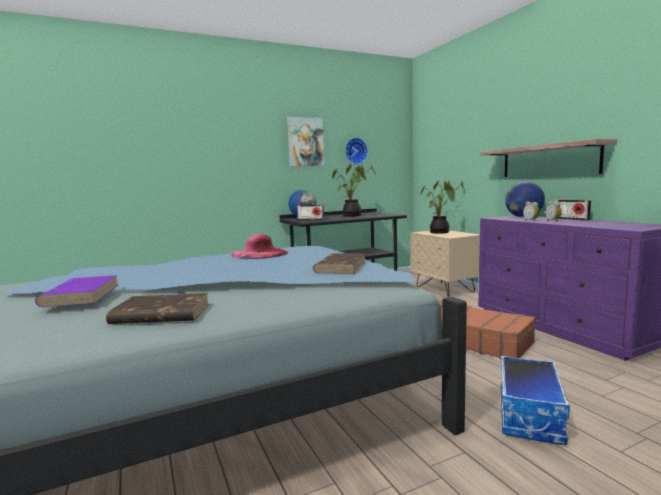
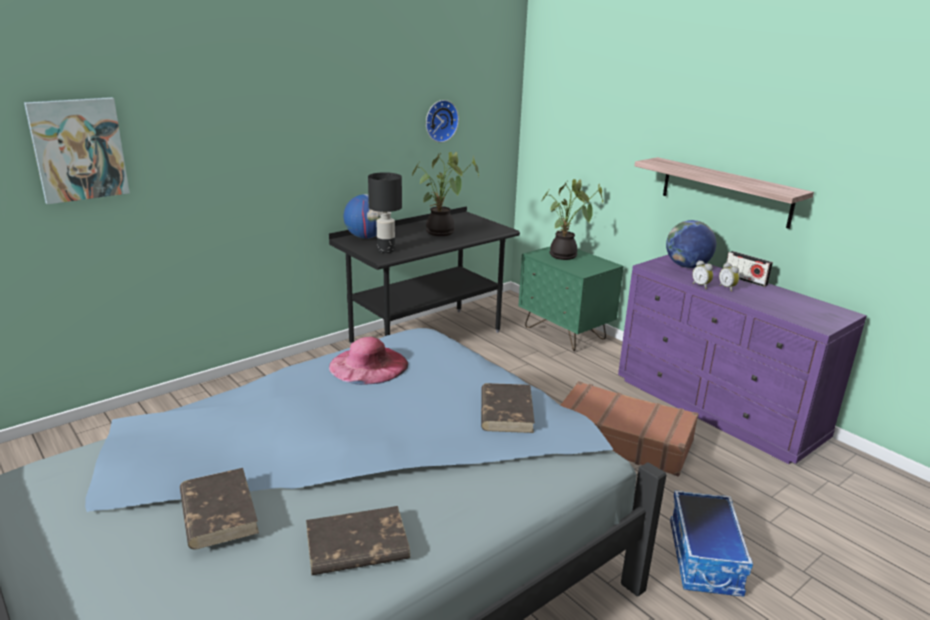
camera: 15 degrees left, 15 degrees up
purple book [35,275,118,307] -> brown book [180,468,259,550]
picture [286,117,325,166] -> picture moved to [24,97,130,204]
radio [297,205,324,220] -> black table lamp [368,172,402,253]
beige nightstand [411,231,480,297] -> green nightstand [519,246,624,351]

